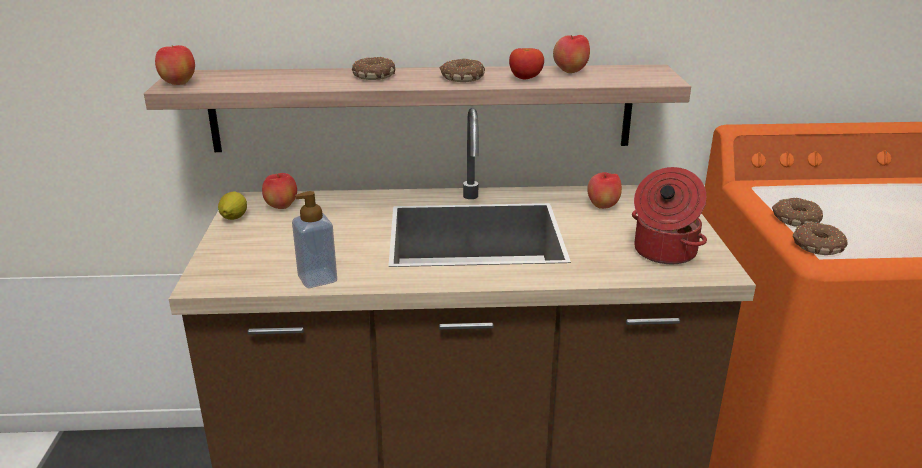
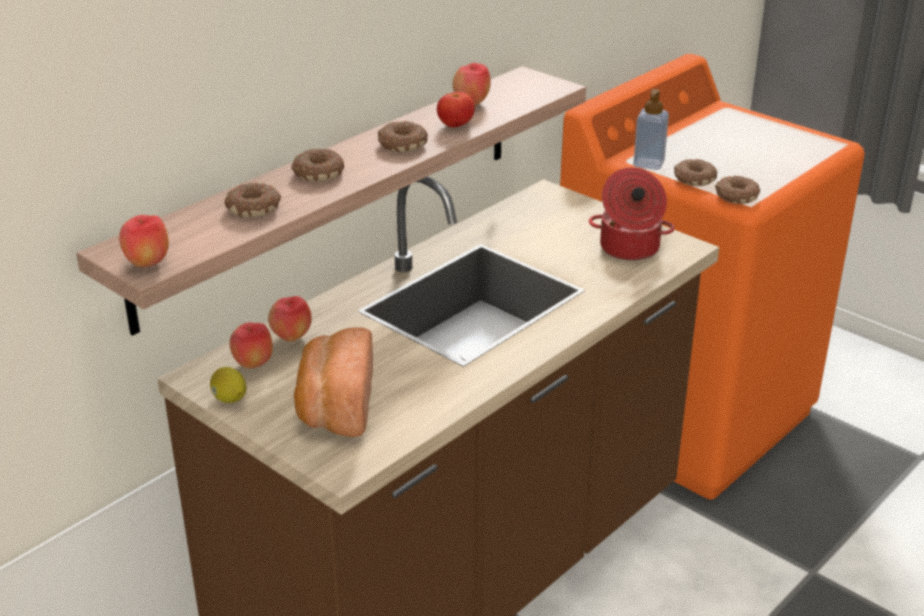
camera: 45 degrees left, 5 degrees up
soap dispenser [292,191,337,288] -> soap dispenser moved to [633,89,669,170]
apple [587,172,622,209] -> apple moved to [268,296,312,342]
none -> donut [225,182,281,218]
none -> bread [294,327,373,437]

